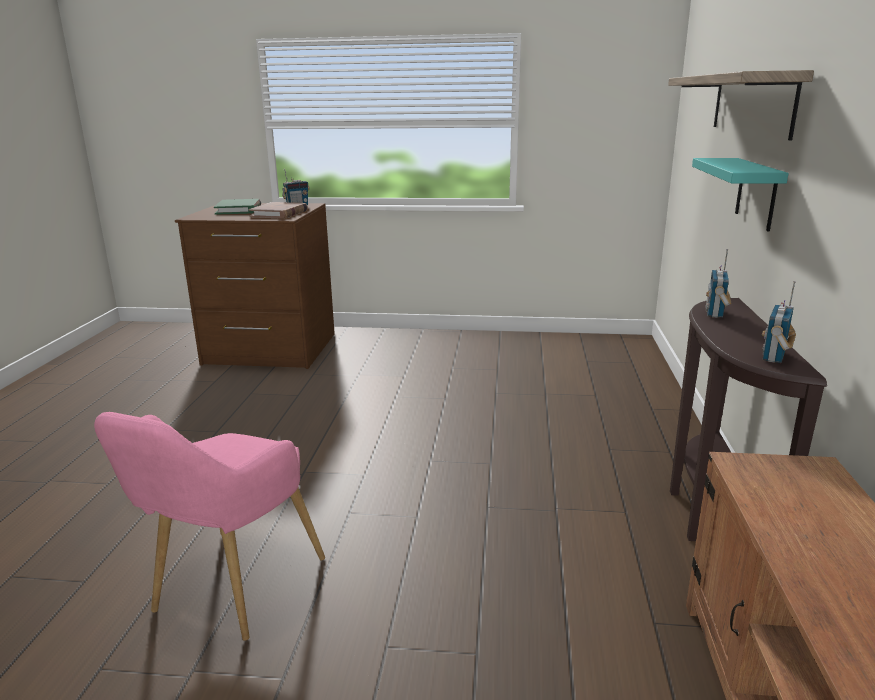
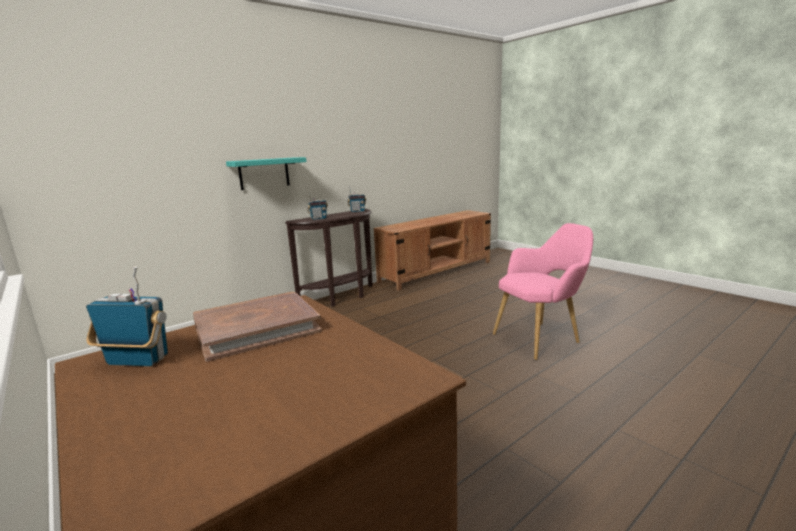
camera: 135 degrees left, 5 degrees down
green book [214,199,261,215] -> none
shelf [668,70,814,140] -> none

